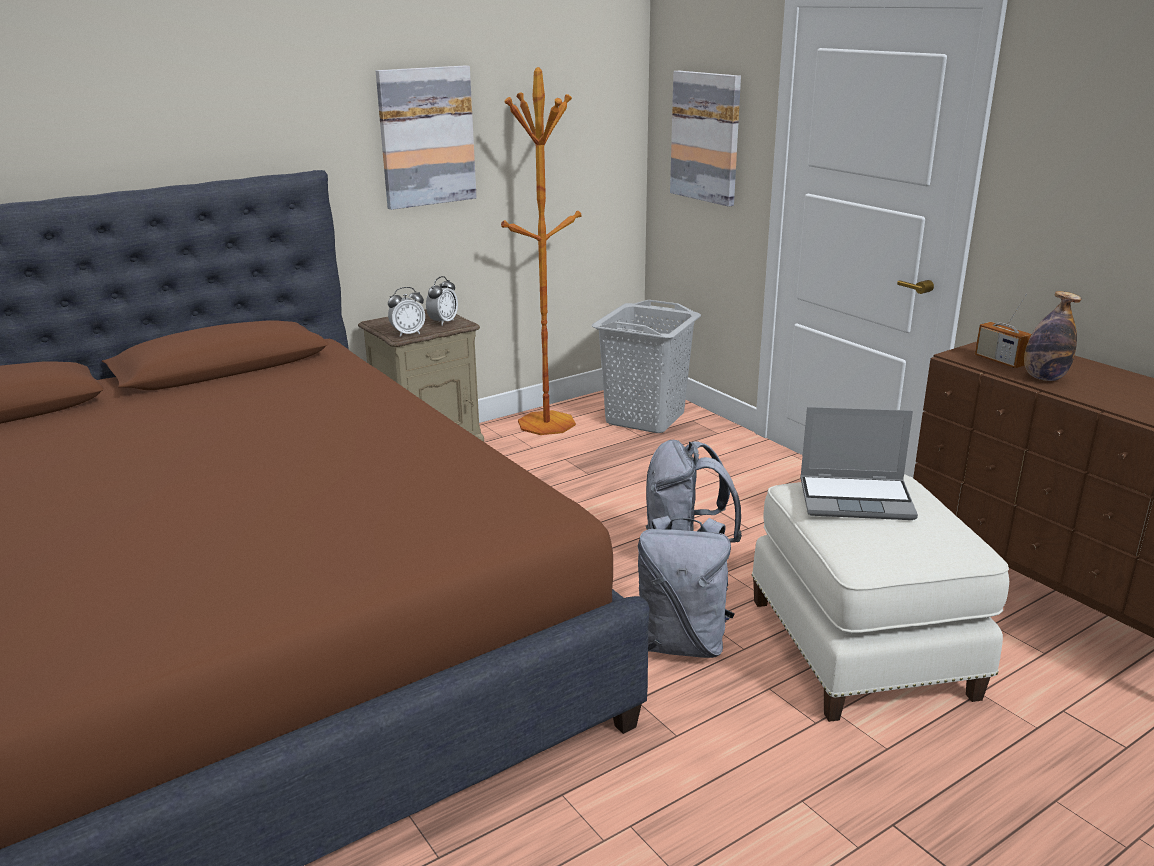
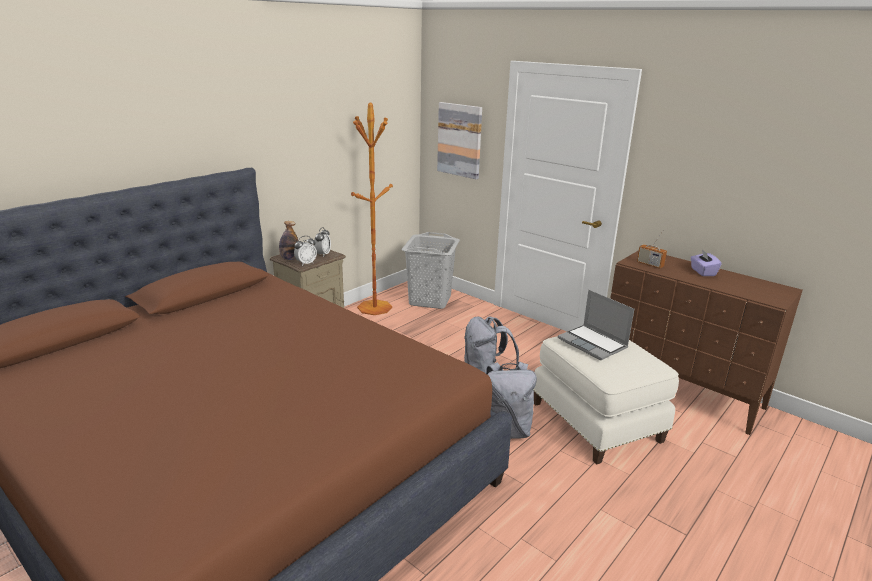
camera: 15 degrees left, 0 degrees up
picture [376,65,477,210] -> none
laptop [800,407,918,520] -> laptop turned 60 degrees clockwise [558,290,634,360]
bottle [1024,291,1081,381] -> bottle moved to [279,221,298,260]
none -> purple tissue box [690,249,722,276]

